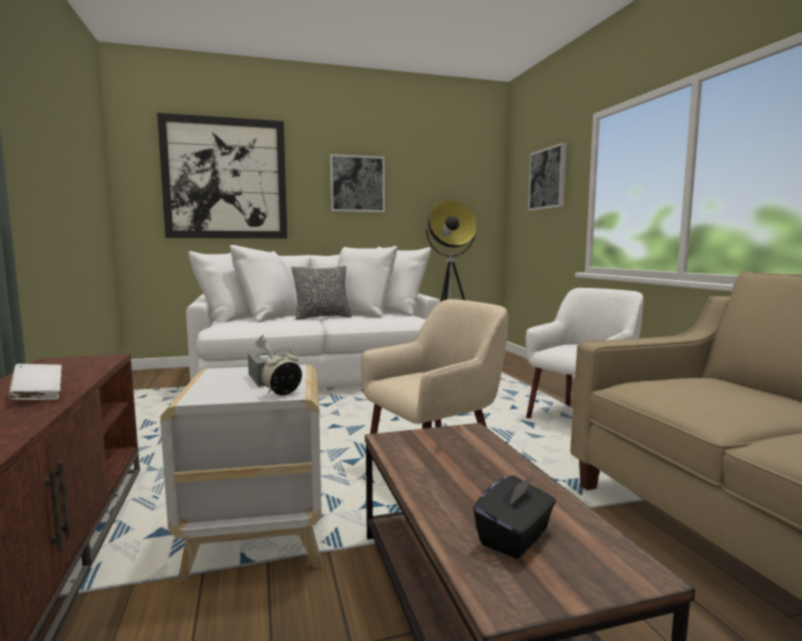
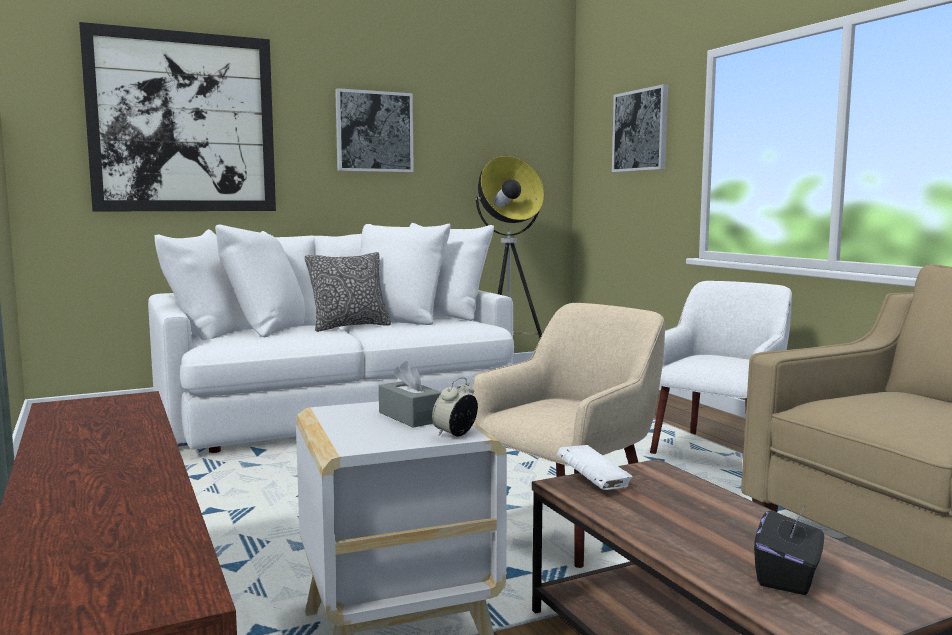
camera: 10 degrees left, 0 degrees up
white book [8,364,62,400] -> white book moved to [557,445,633,490]

